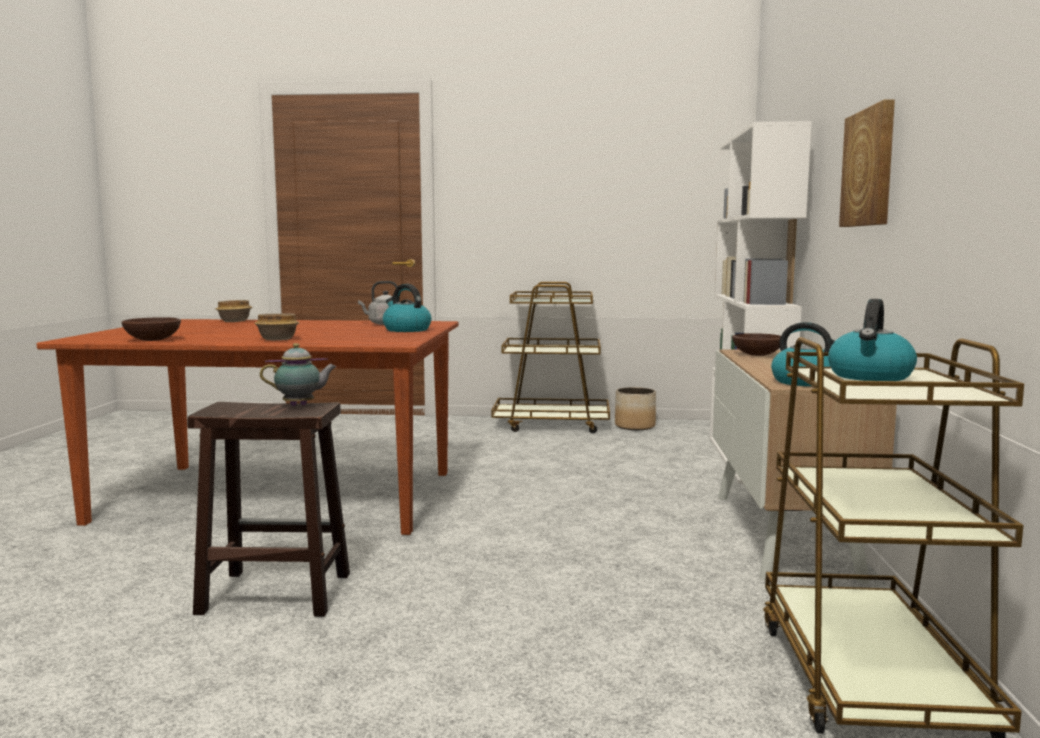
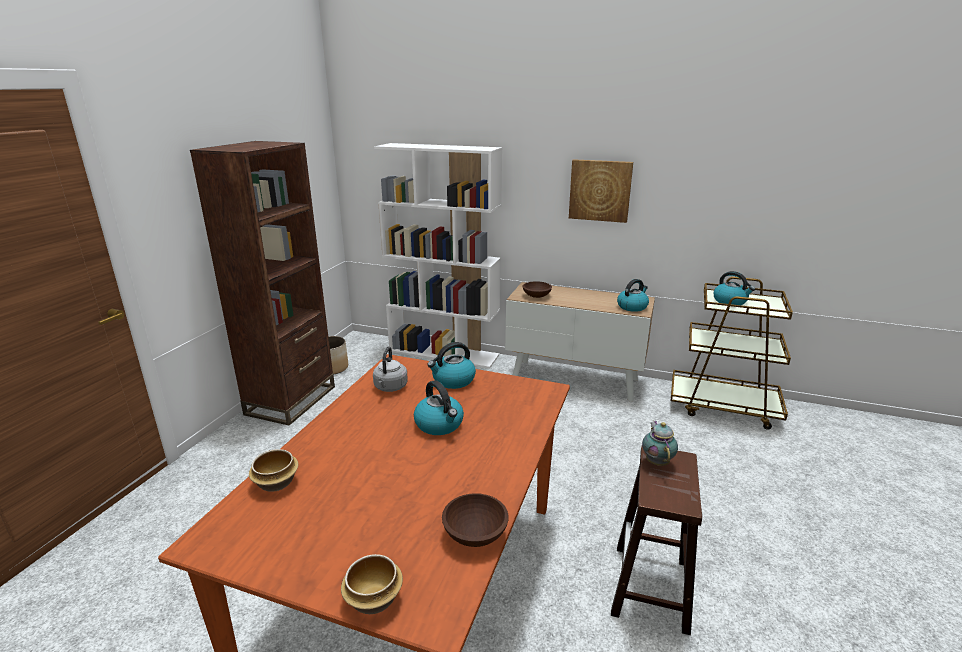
camera: 75 degrees left, 15 degrees up
bowl [254,313,300,340] -> bowl moved to [341,554,403,614]
brown cart [491,282,610,433] -> brown bookcase [190,141,335,426]
none -> kettle [414,380,464,435]

